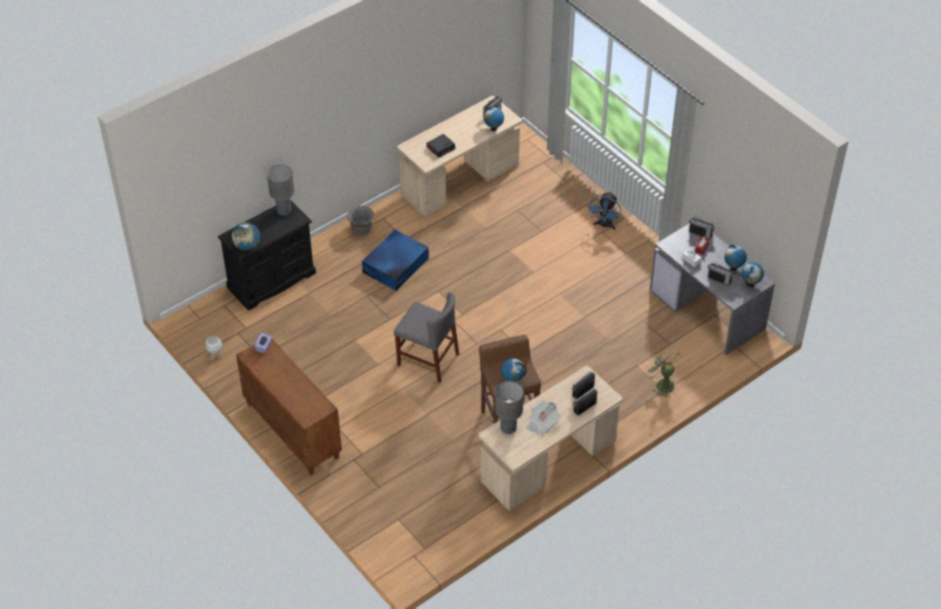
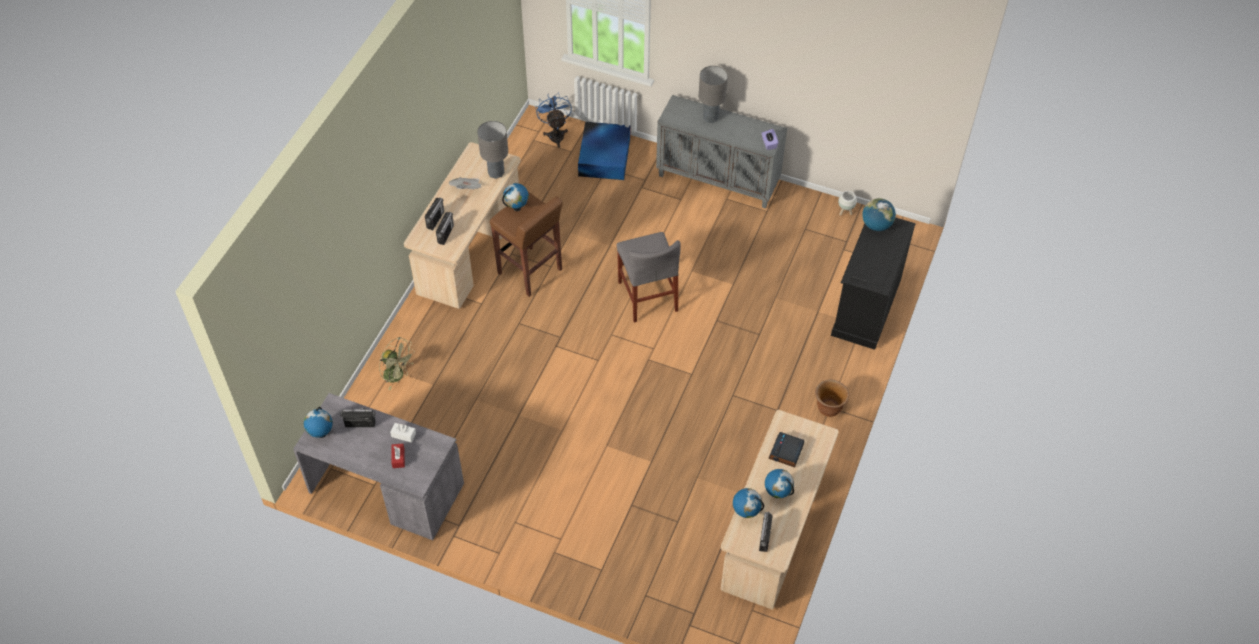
camera: 150 degrees right, 5 degrees up
brown cabinet [236,339,342,475] -> grey cabinet [656,95,787,209]
grey table lamp [267,164,294,216] -> grey table lamp moved to [699,66,728,123]
grey planter [347,206,374,235] -> brown planter [815,379,849,417]
blue storage box [362,230,429,291] -> blue storage box moved to [578,122,630,180]
grey chair [394,292,459,383] -> grey chair turned 105 degrees counterclockwise [617,232,681,323]
blue fan [588,191,621,230] -> blue fan moved to [535,92,572,148]
radio [688,216,715,239] -> none
globe [724,245,747,271] -> globe moved to [765,469,794,498]

